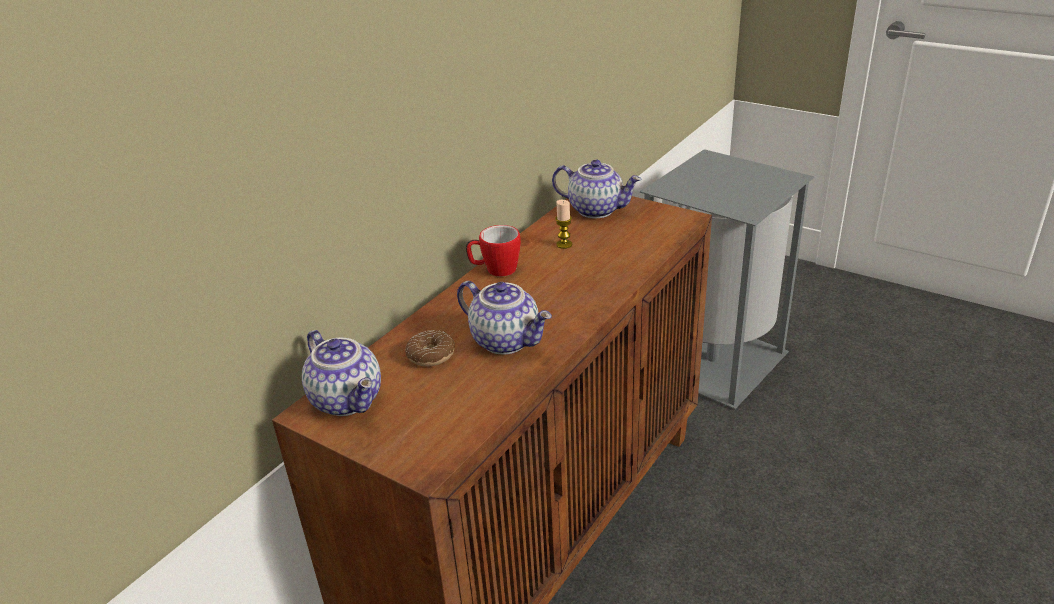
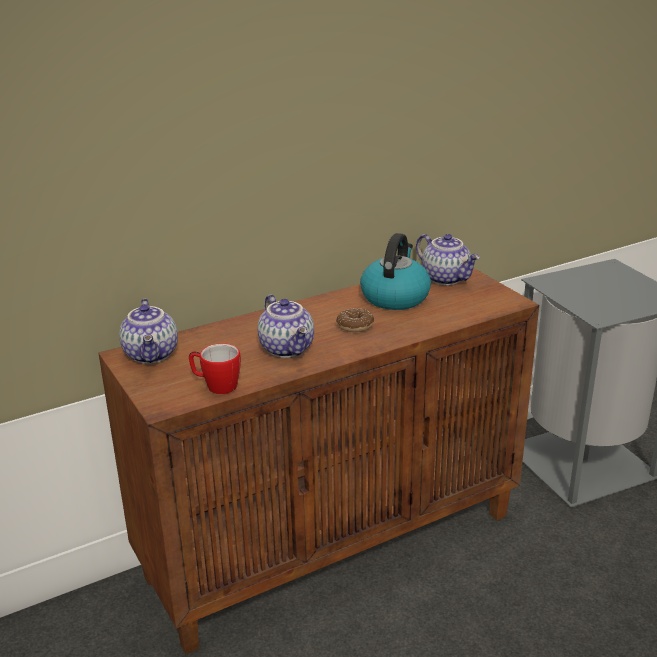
camera: 25 degrees right, 5 degrees down
donut [405,330,455,366] -> donut moved to [336,308,374,332]
mug [466,225,521,277] -> mug moved to [189,343,241,394]
candle [555,200,572,249] -> kettle [360,233,431,310]

